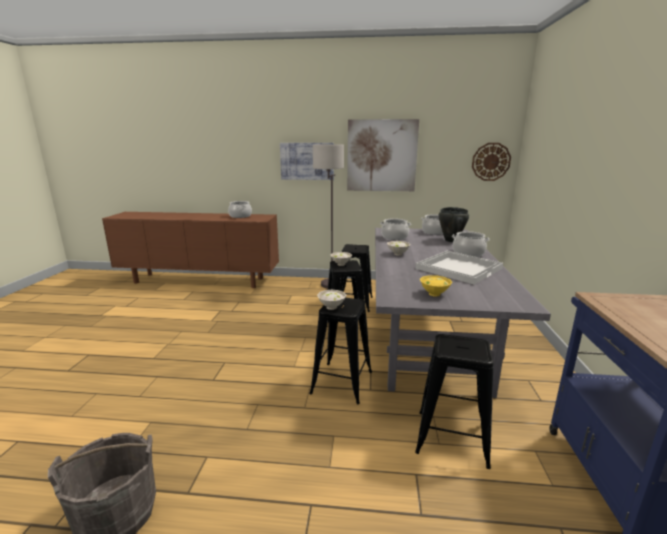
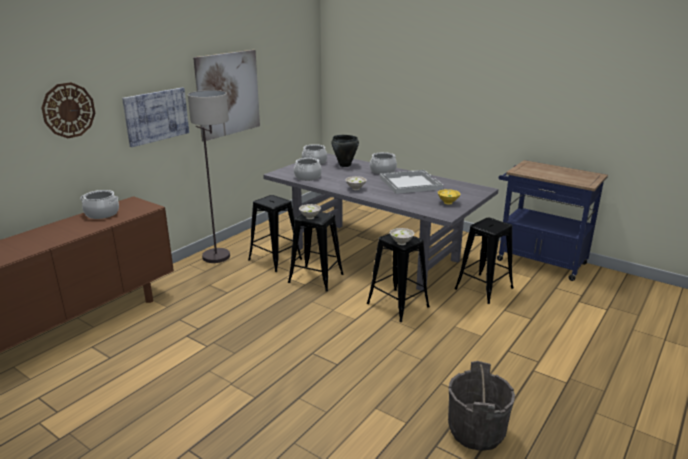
camera: 60 degrees left, 5 degrees up
wall clock [472,143,511,181] -> wall clock moved to [41,82,95,138]

